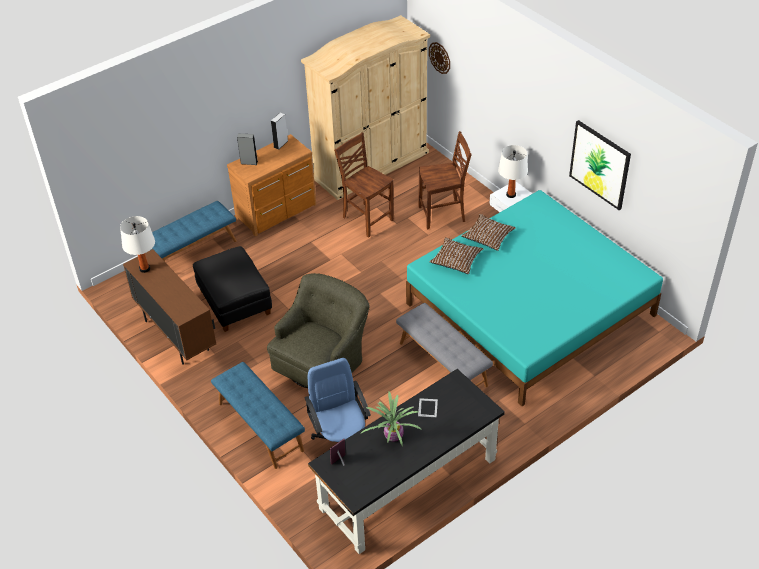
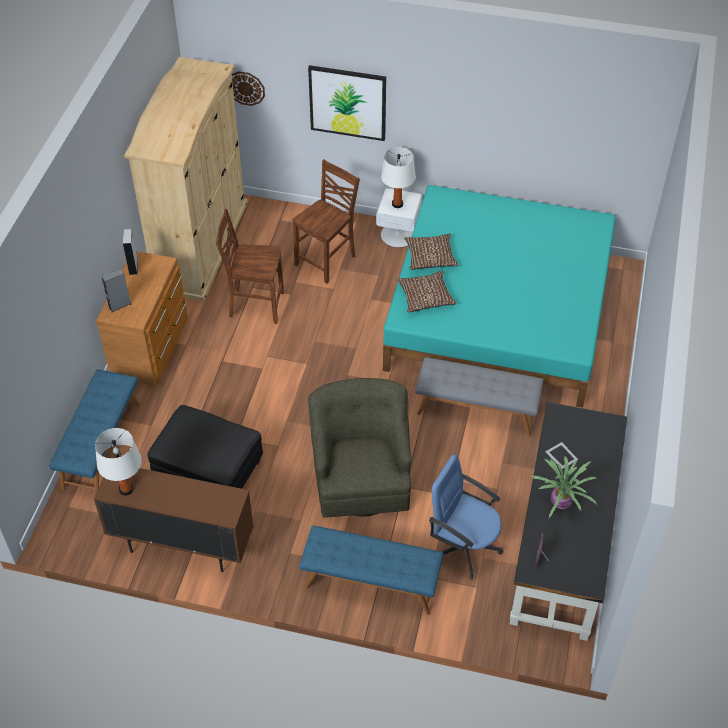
camera: 40 degrees left, 5 degrees up
picture [569,120,631,210] -> picture moved to [308,65,386,141]

